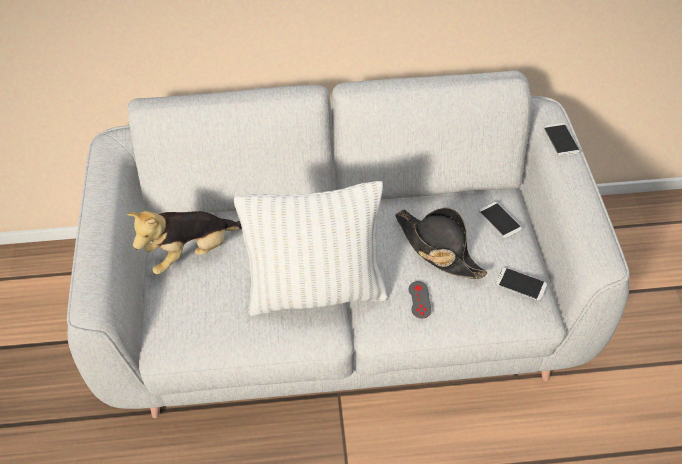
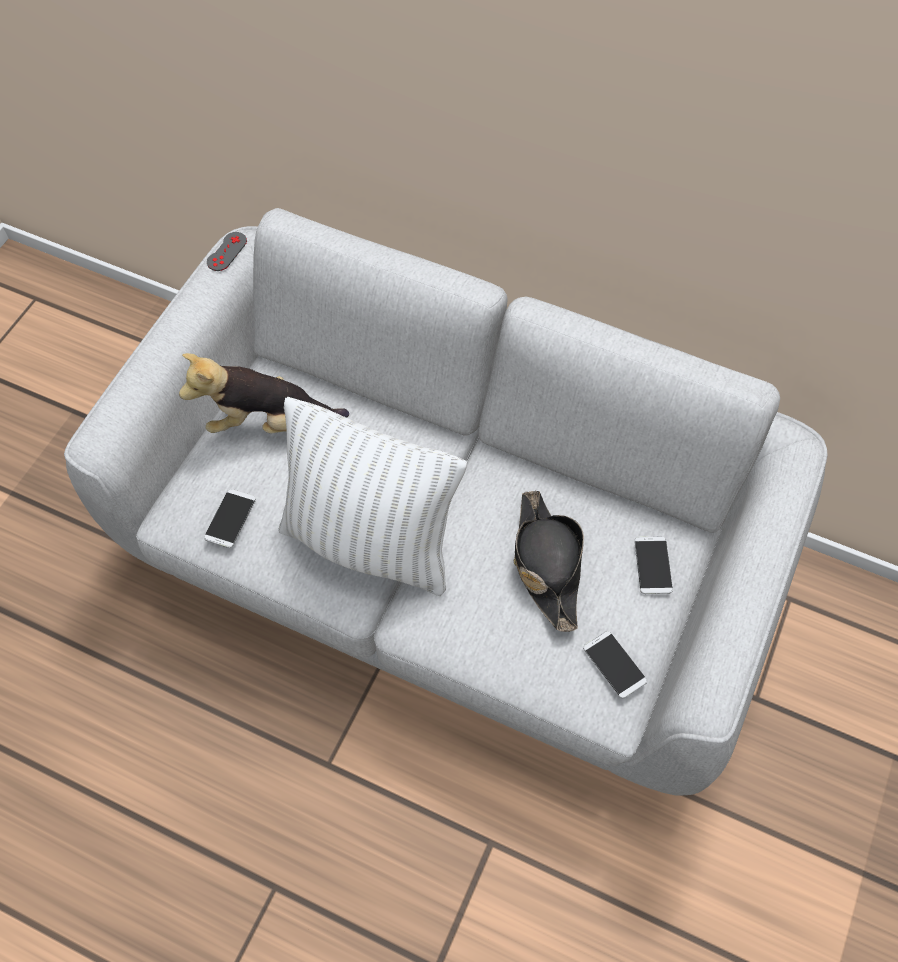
camera: 30 degrees right, 10 degrees up
grey game controller [409,281,431,319] -> grey game controller moved to [207,232,247,271]
phone [543,123,580,157] -> phone moved to [204,489,256,548]

